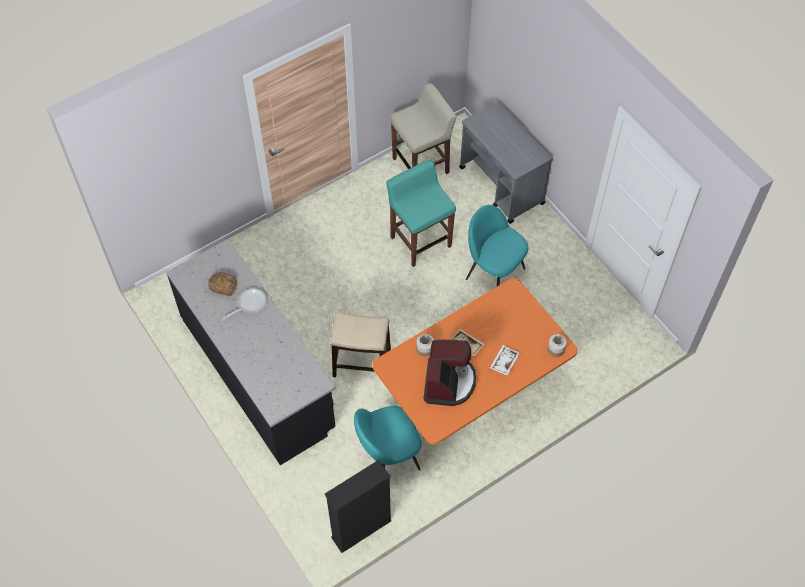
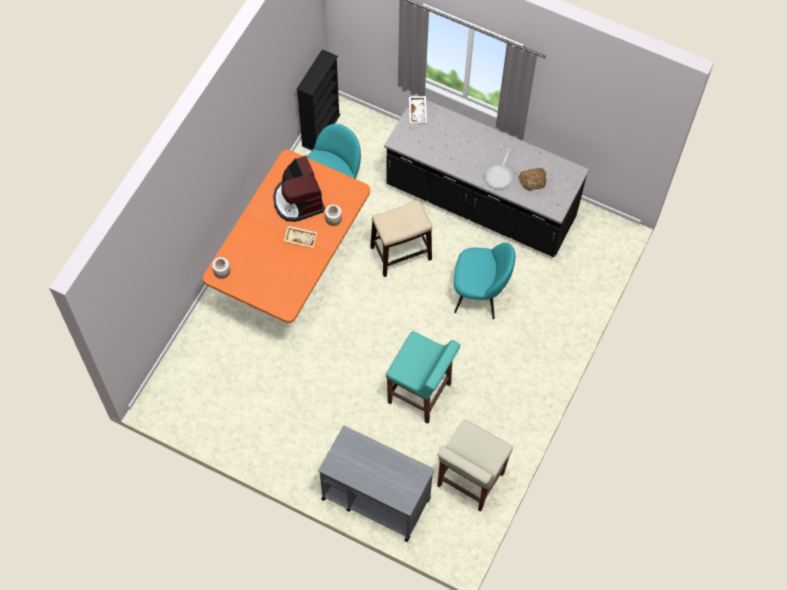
camera: 150 degrees right, 5 degrees up
turquoise chair [466,205,528,286] -> turquoise chair moved to [454,243,515,319]
white tray [490,345,520,376] -> white tray moved to [409,96,427,123]

